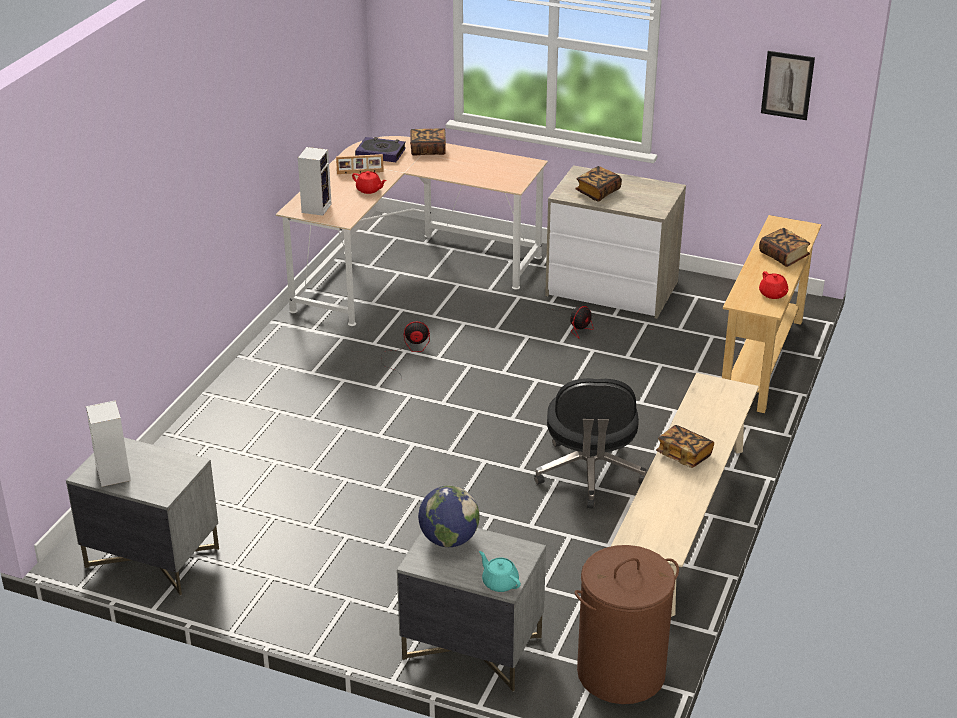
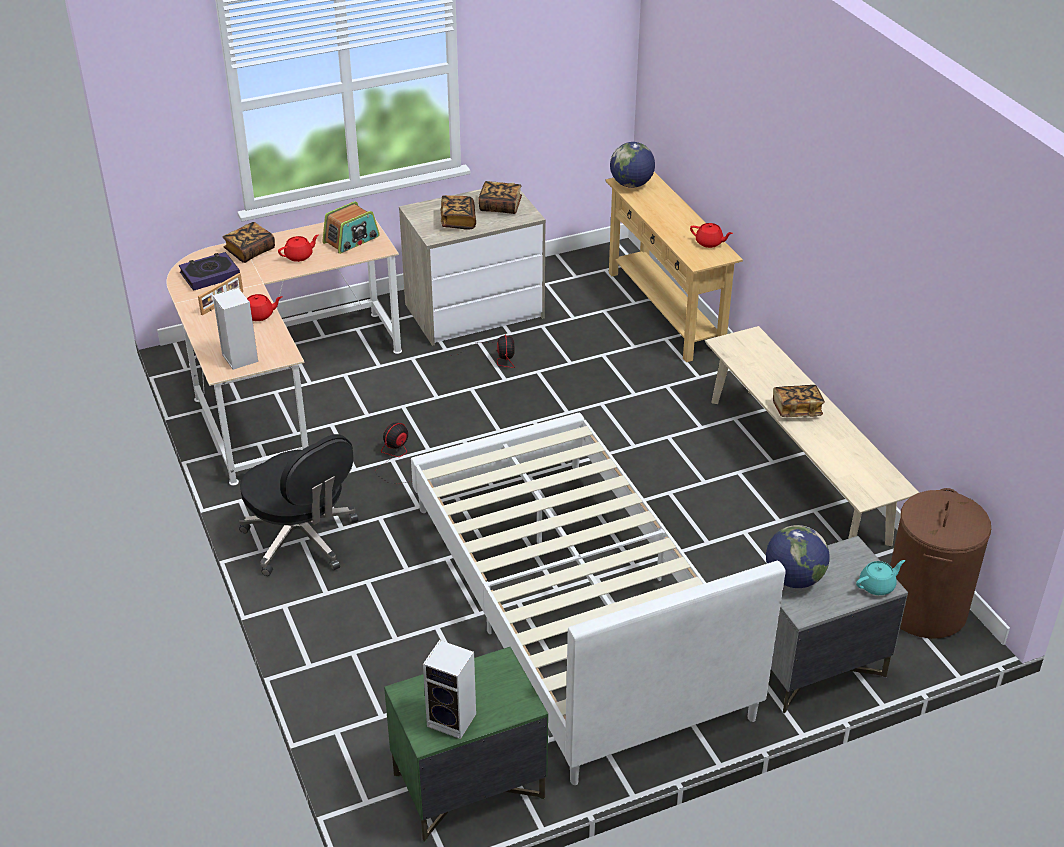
camera: 45 degrees left, 5 degrees up
grey nightstand [66,437,219,596] -> green nightstand [384,647,548,842]
turquoise teapot [479,551,521,592] -> turquoise teapot turned 150 degrees clockwise [856,560,905,595]
black office chair [534,378,647,509] -> black office chair moved to [239,434,358,576]
book [759,228,810,267] -> book moved to [478,181,522,214]
picture [761,51,815,120] -> none
none -> red teapot [278,234,319,262]
none -> radio [322,201,380,254]
none -> white bed [411,413,785,785]
none -> globe [610,142,655,188]

